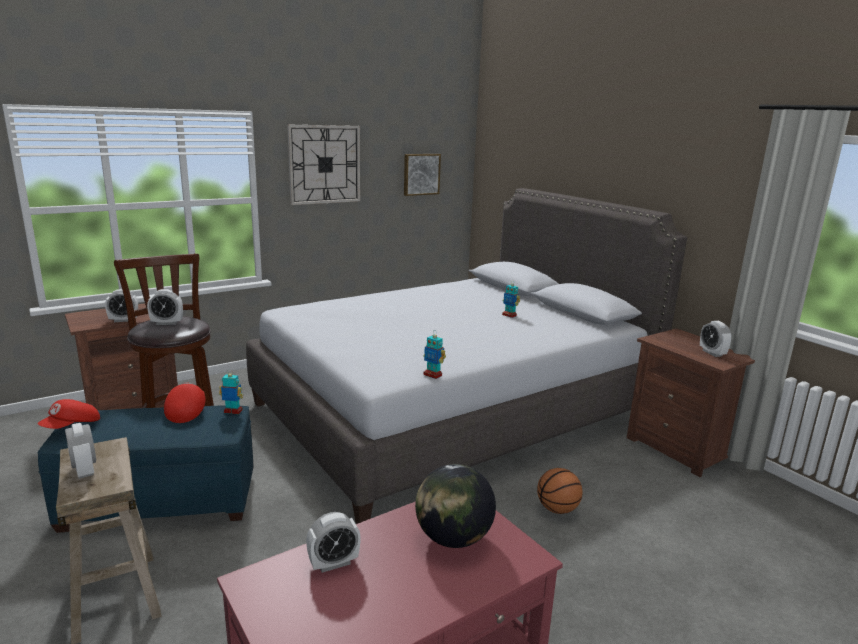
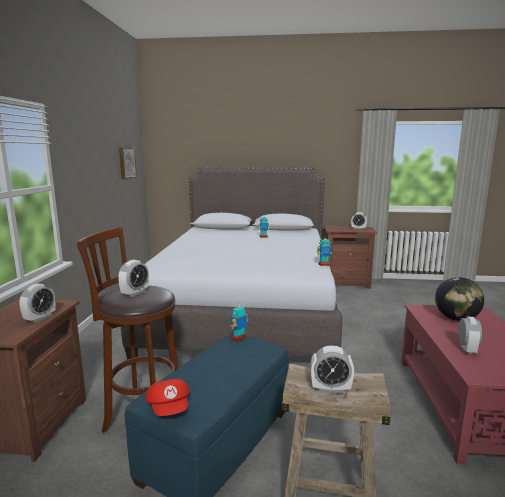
camera: 50 degrees left, 5 degrees down
red cap [164,383,206,423] -> none
wall clock [287,125,360,205] -> none
basketball [537,468,583,514] -> none

